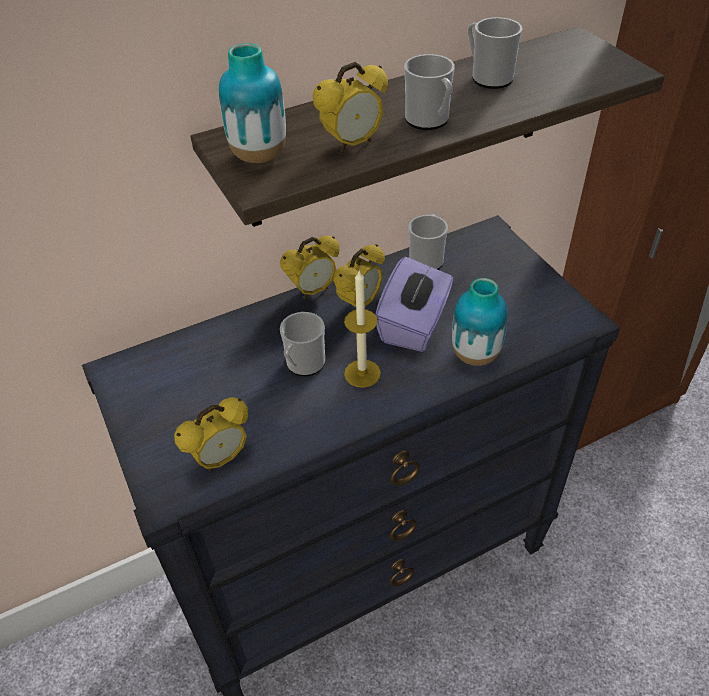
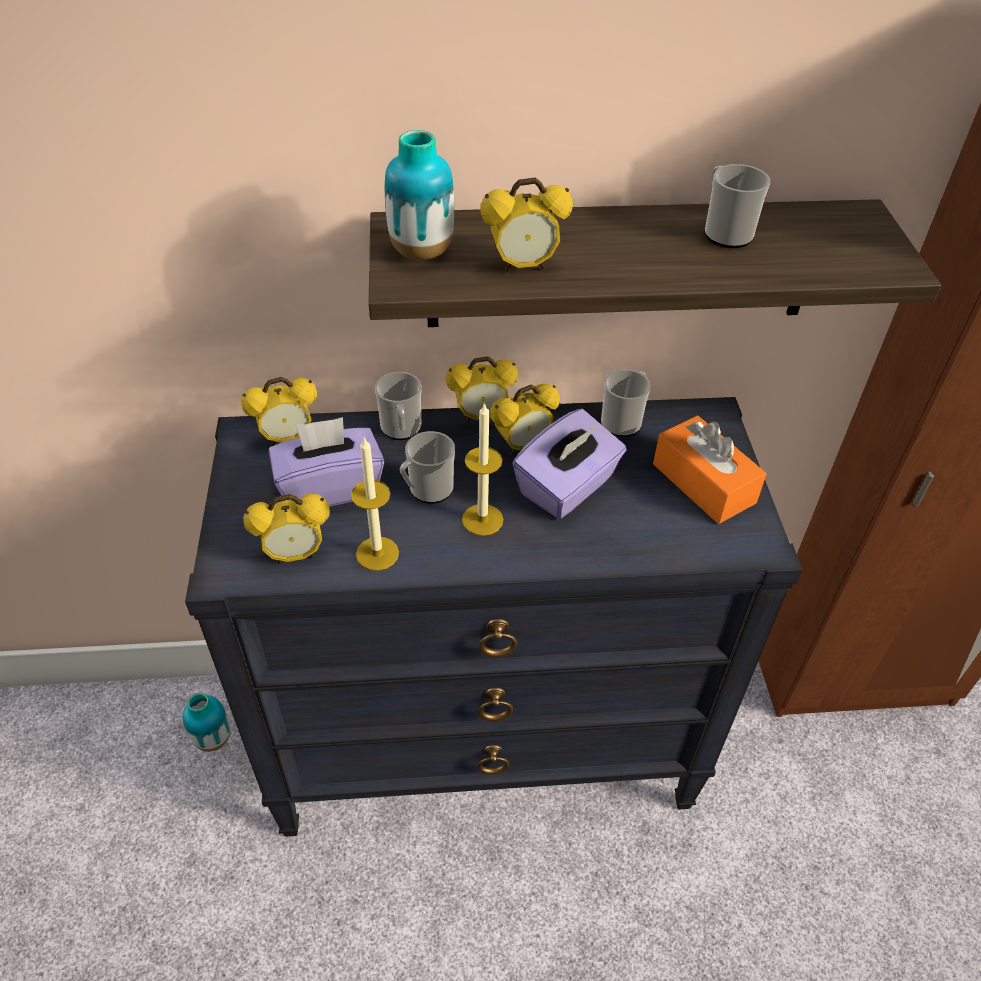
camera: 20 degrees right, 0 degrees up
mug [404,54,455,130] -> mug moved to [375,372,422,440]
vase [452,278,508,366] -> vase moved to [183,693,230,752]
none -> alarm clock [241,377,317,446]
none -> purple tissue box [269,417,384,506]
none -> candle [351,437,399,571]
none -> orange tissue box [653,416,767,524]

